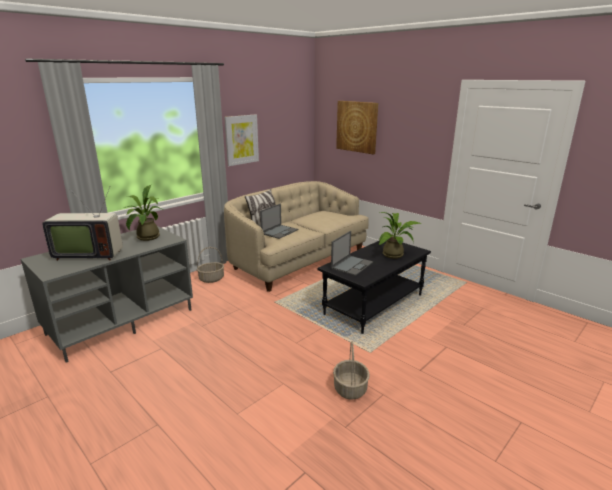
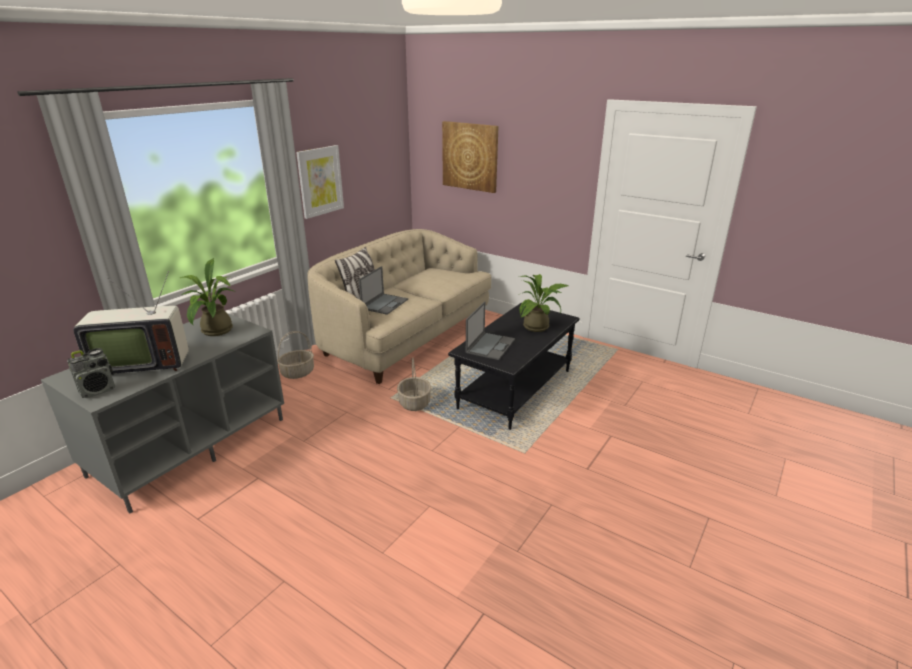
camera: 10 degrees left, 5 degrees up
basket [333,341,370,400] -> basket moved to [397,358,431,411]
none -> radio [67,348,115,398]

